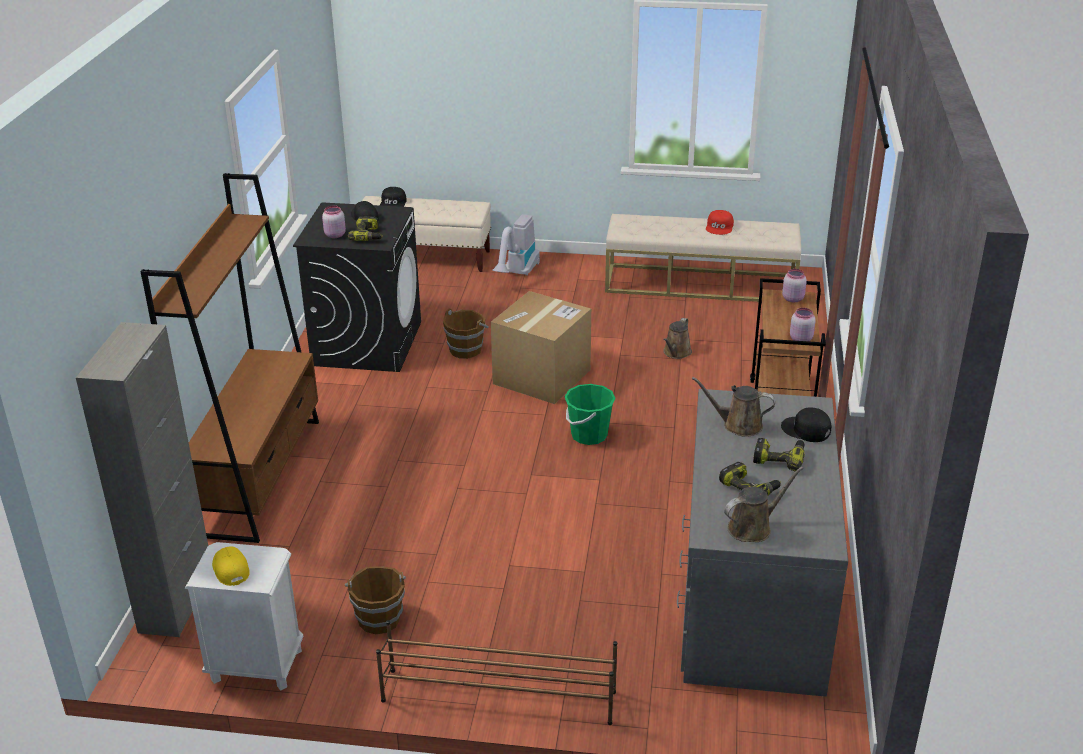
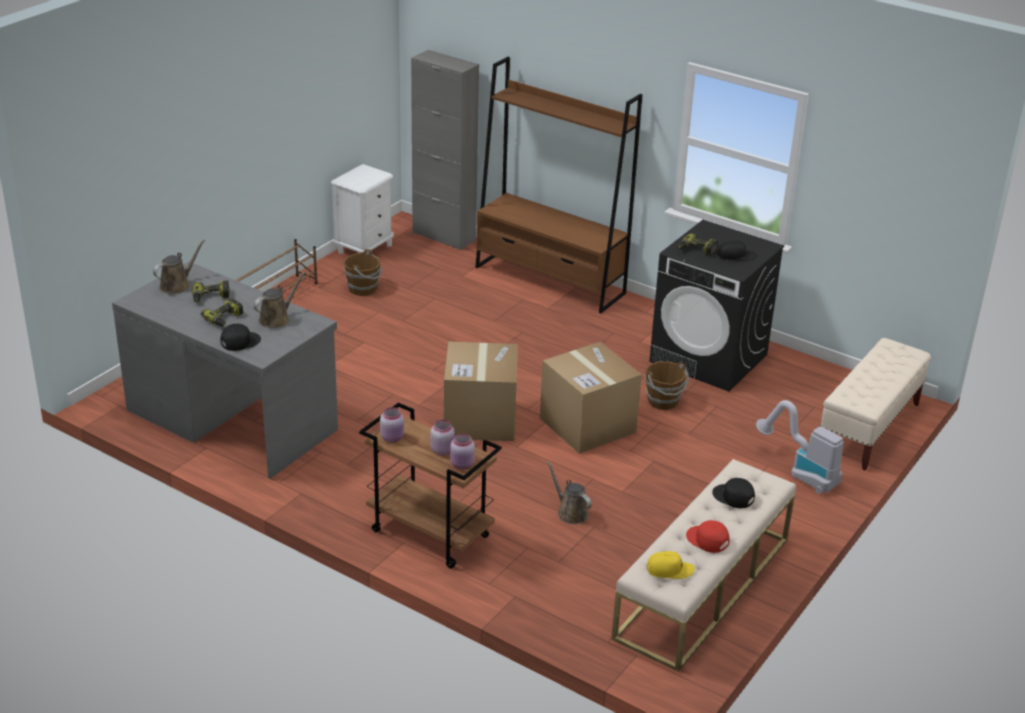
camera: 115 degrees right, 0 degrees up
yellow cap [212,546,250,586] -> yellow cap moved to [646,551,695,579]
pink jar [322,205,346,238] -> pink jar moved to [430,420,455,455]
black cap [380,187,407,207] -> black cap moved to [712,478,755,508]
green bucket [565,384,616,445] -> cardboard box [444,341,518,441]
brown watering can [724,467,803,542] -> brown watering can turned 135 degrees counterclockwise [153,239,205,294]

